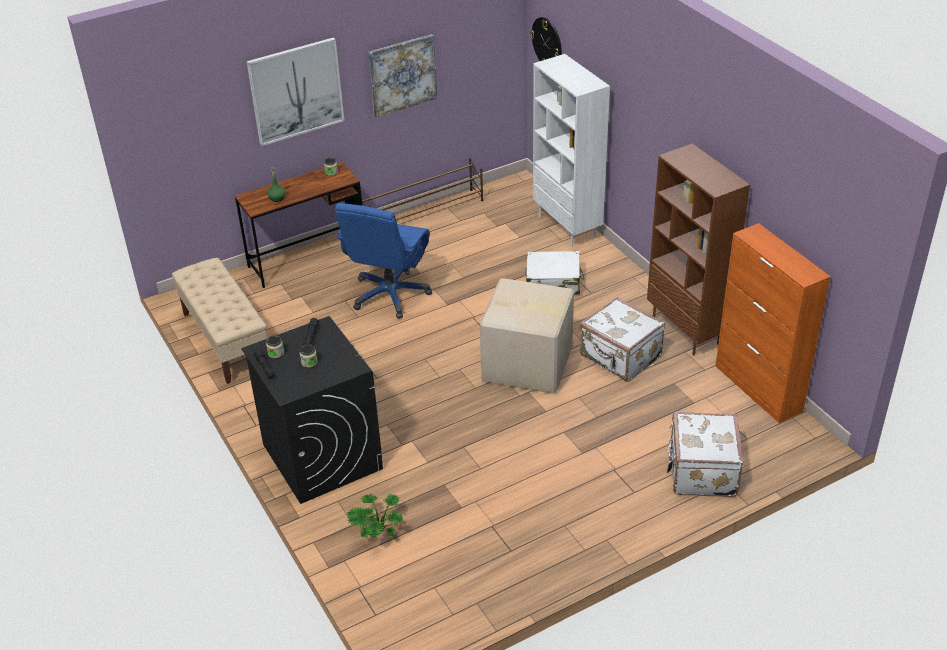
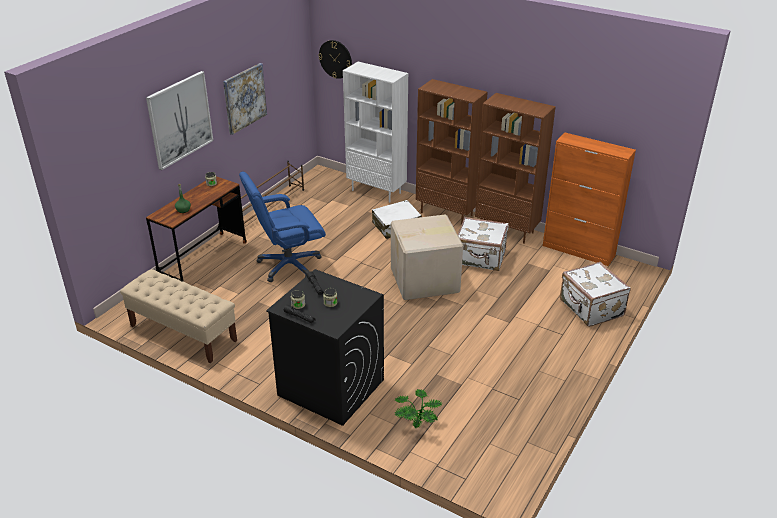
camera: 30 degrees left, 5 degrees down
blue office chair [335,203,432,319] -> blue office chair turned 75 degrees clockwise [239,172,326,282]
none -> brown bookcase [416,79,488,225]

